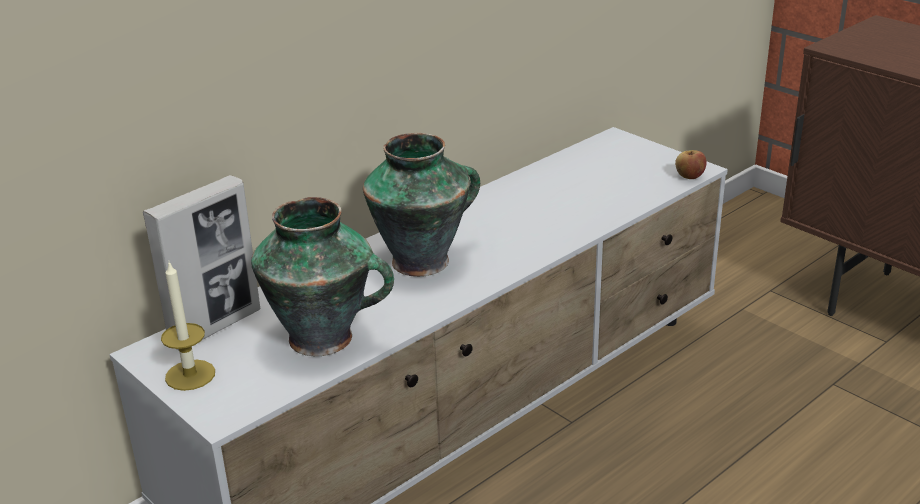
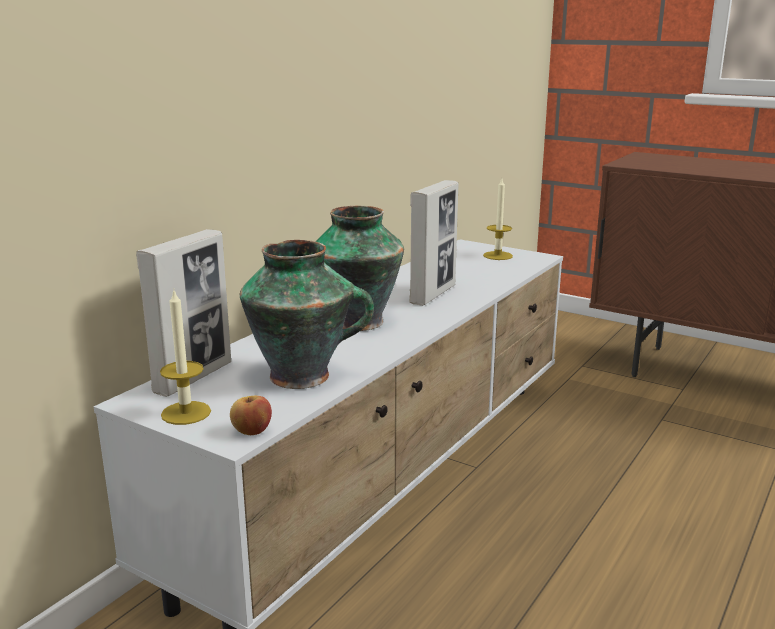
camera: 15 degrees left, 10 degrees down
apple [675,150,707,179] -> apple moved to [230,396,272,435]
none -> picture frame [409,180,459,306]
none -> candle [483,179,513,260]

